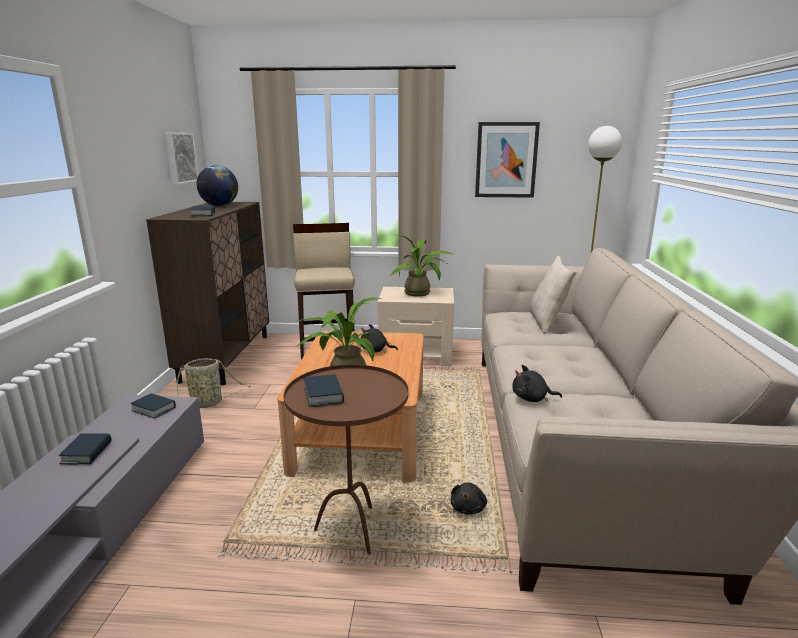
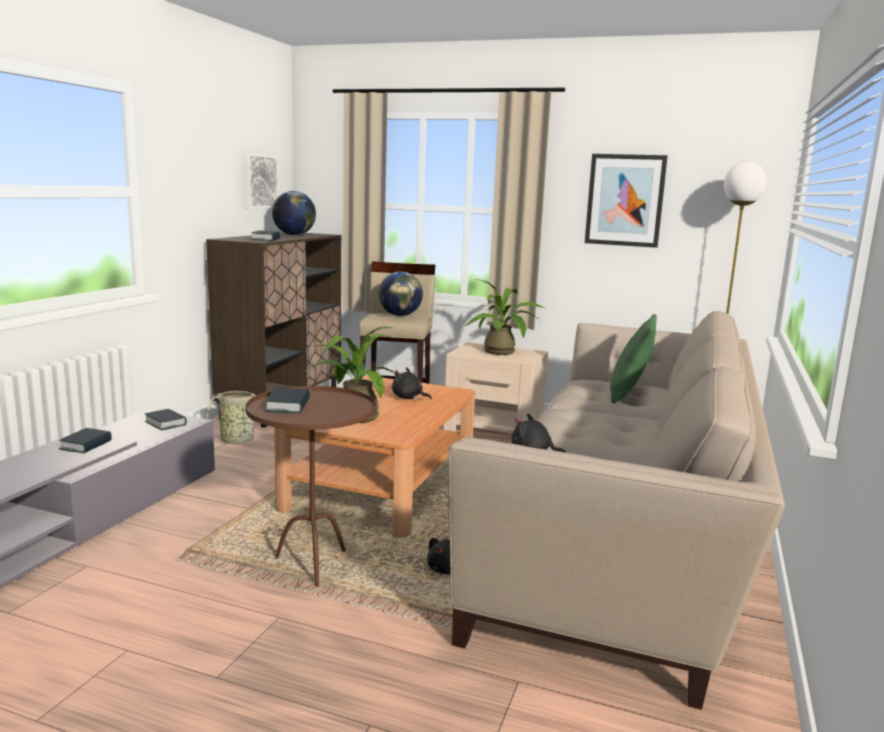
camera: 15 degrees right, 5 degrees down
beige pillow [530,256,577,334] -> green pillow [610,314,657,403]
none -> globe [379,271,423,316]

